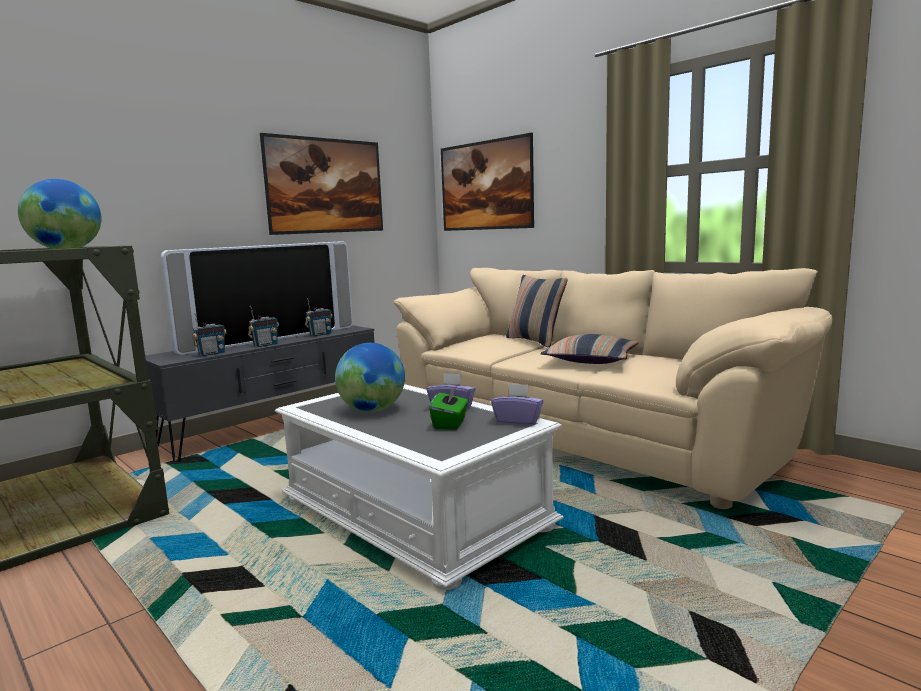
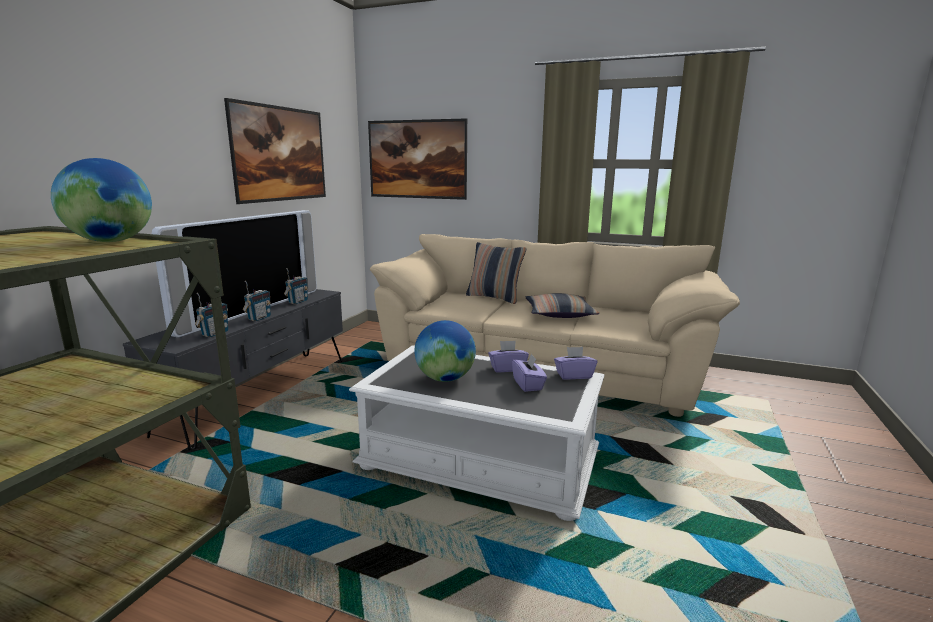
camera: 25 degrees left, 5 degrees up
green tissue box [429,386,468,430] -> purple tissue box [512,353,547,392]

